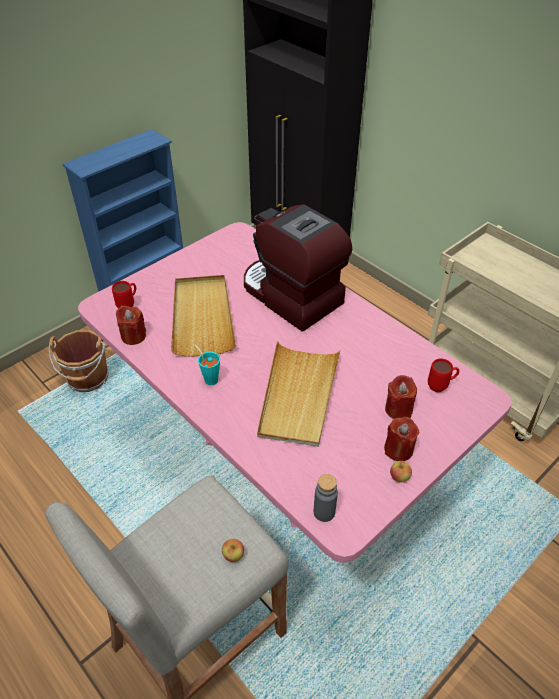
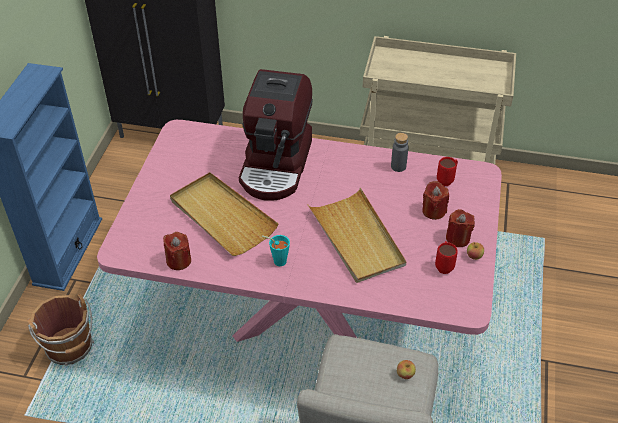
camera: 35 degrees left, 0 degrees up
red mug [112,281,136,308] -> red mug moved to [435,241,458,274]
coffee machine [244,204,352,332] -> coffee machine turned 90 degrees counterclockwise [239,69,313,201]
grey bottle [314,474,338,522] -> grey bottle moved to [391,133,409,172]

